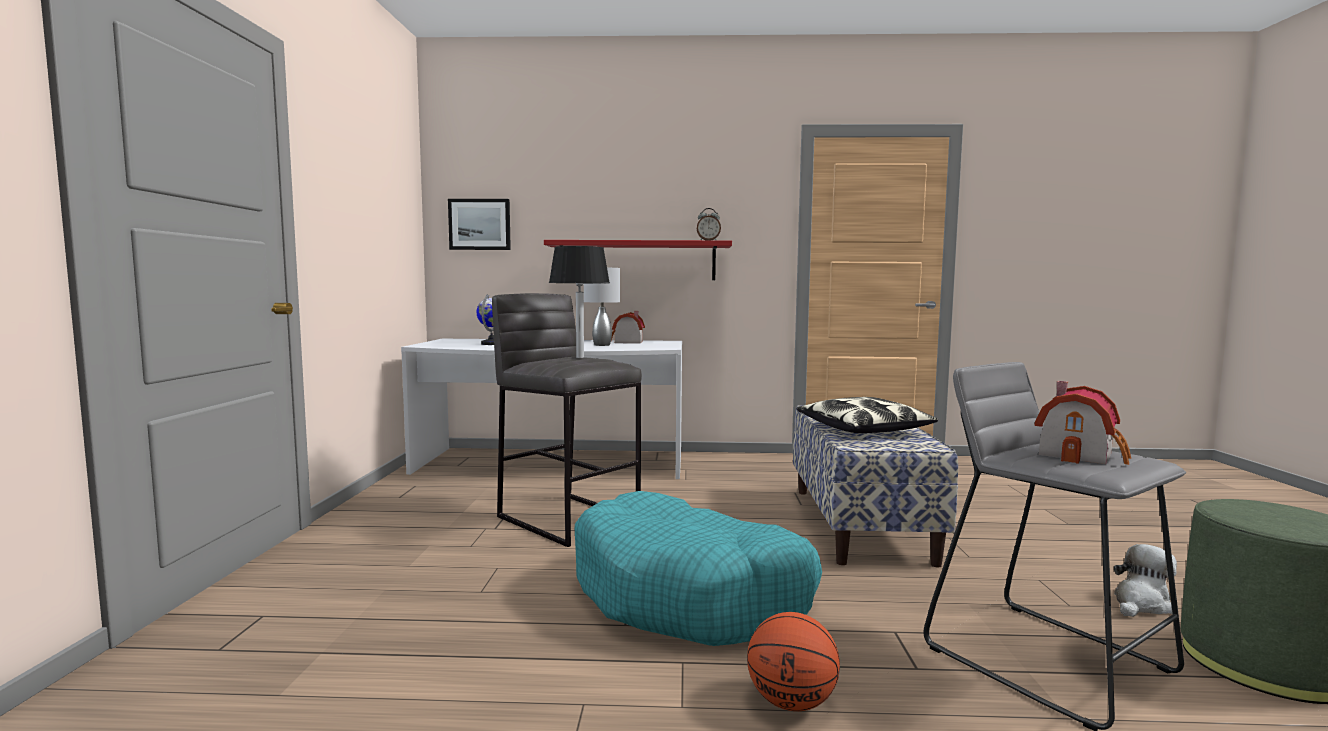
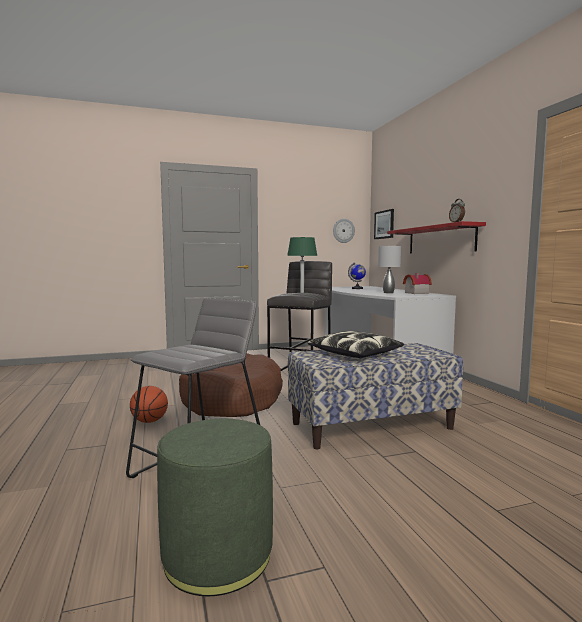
camera: 70 degrees right, 0 degrees up
black table lamp [549,246,610,358] -> green table lamp [287,237,317,293]
turquoise dog bed [575,491,822,646] -> brown dog bed [179,353,283,417]
toy house [1034,381,1131,465] -> none
plush toy [1114,544,1177,617] -> none
none -> wall clock [333,219,355,243]

